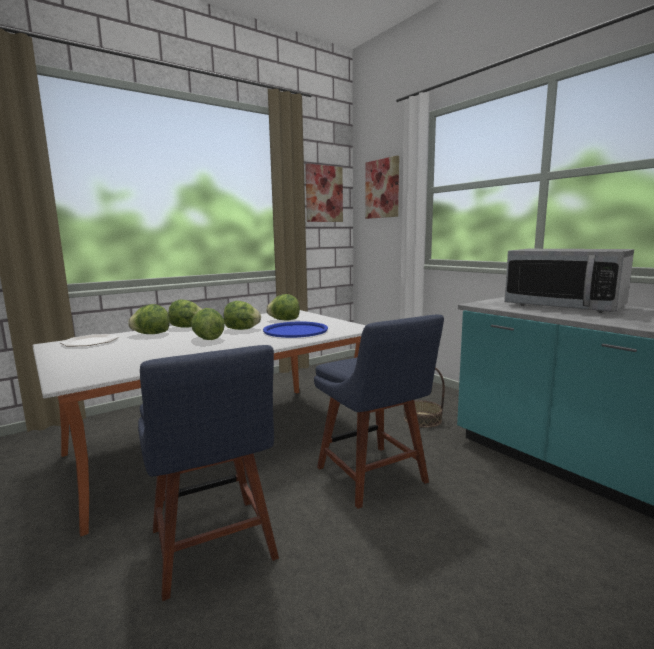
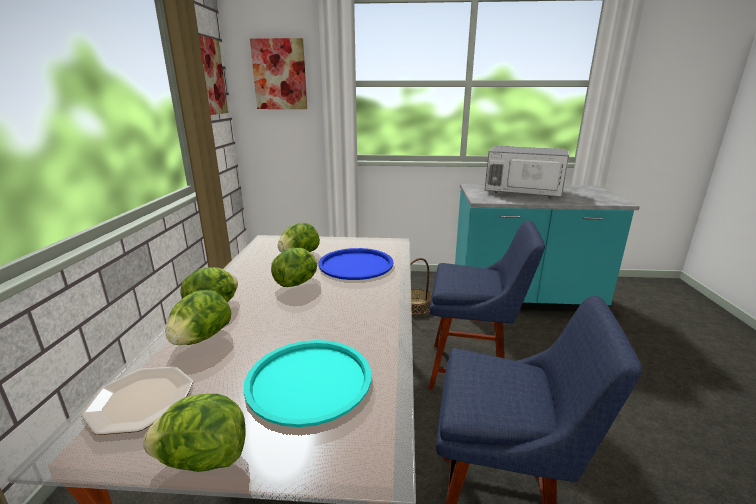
camera: 50 degrees left, 10 degrees up
lettuce [191,308,225,340] -> lettuce moved to [143,394,246,472]
microwave [504,249,634,313] -> microwave turned 150 degrees counterclockwise [485,146,569,197]
none -> turquoise tray [243,340,371,427]

